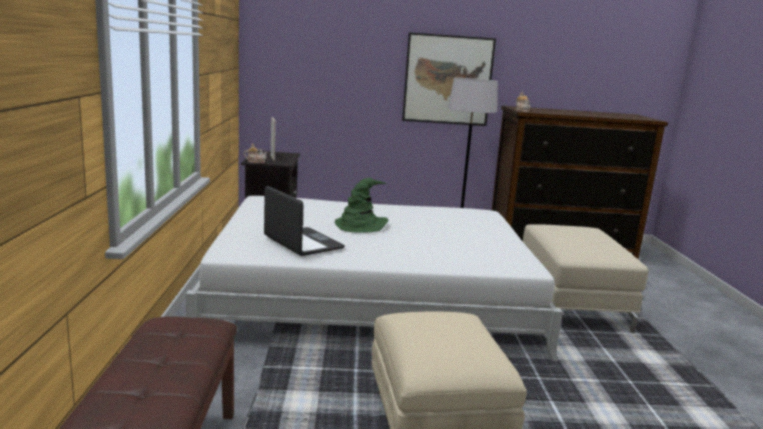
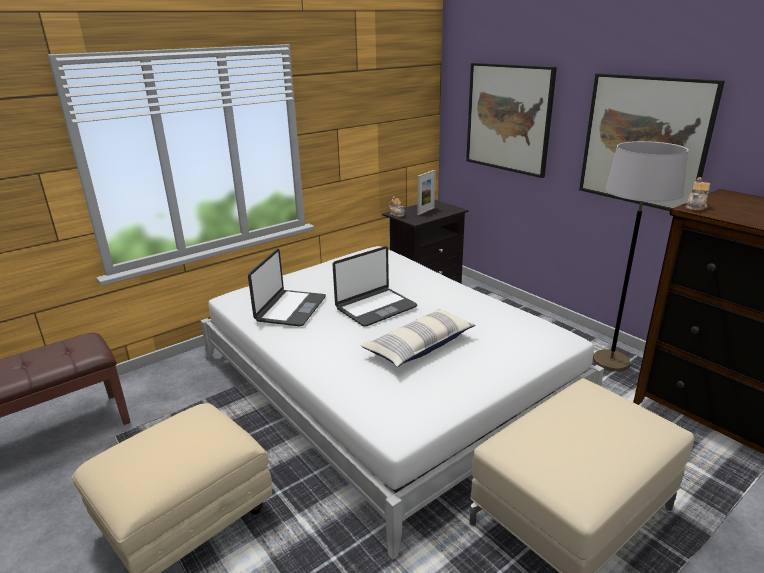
camera: 55 degrees right, 10 degrees up
green hat [335,178,388,233] -> laptop [332,246,417,327]
none -> pillow [361,309,475,367]
none -> picture [466,63,557,178]

